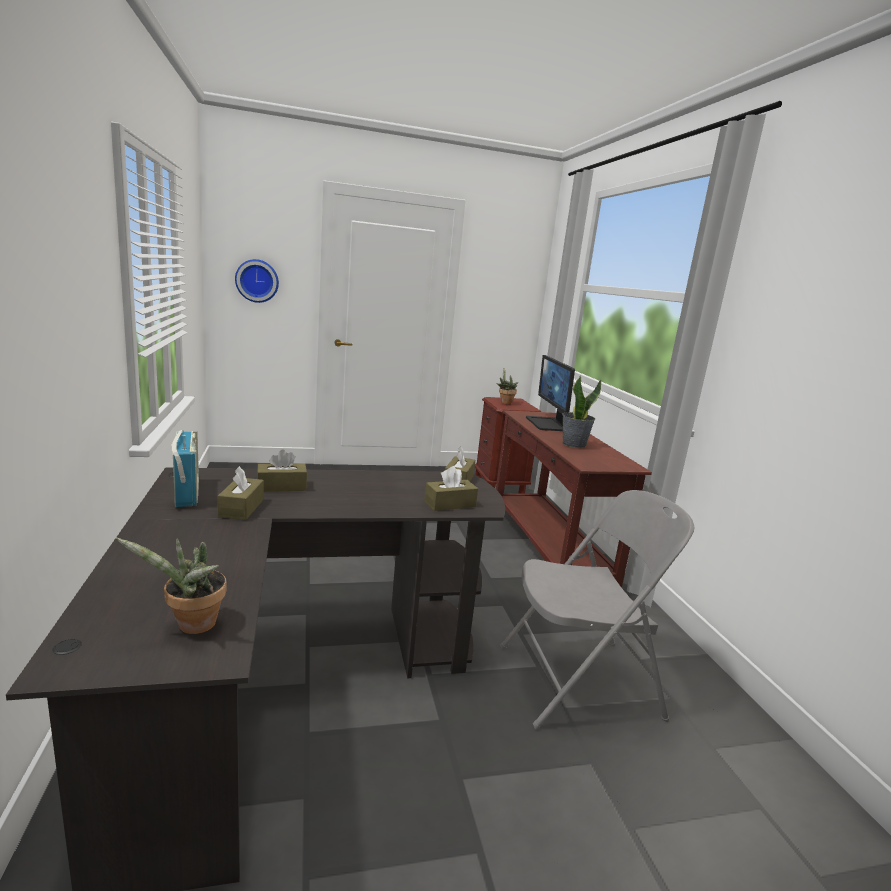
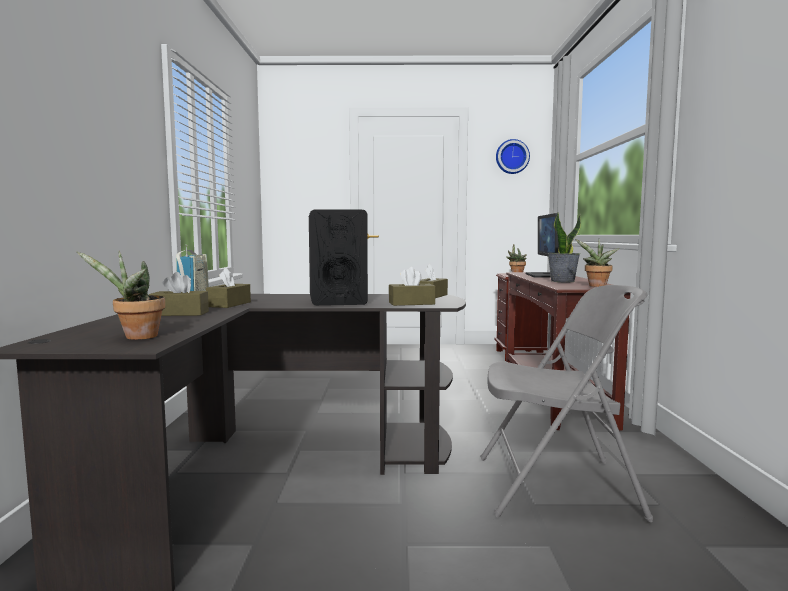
camera: 15 degrees right, 10 degrees down
wall clock [235,259,279,303] -> wall clock moved to [496,139,530,174]
brown tissue box [257,449,307,492] -> brown tissue box moved to [149,272,209,316]
none -> black speaker [309,209,368,306]
none -> potted plant [575,239,620,287]

